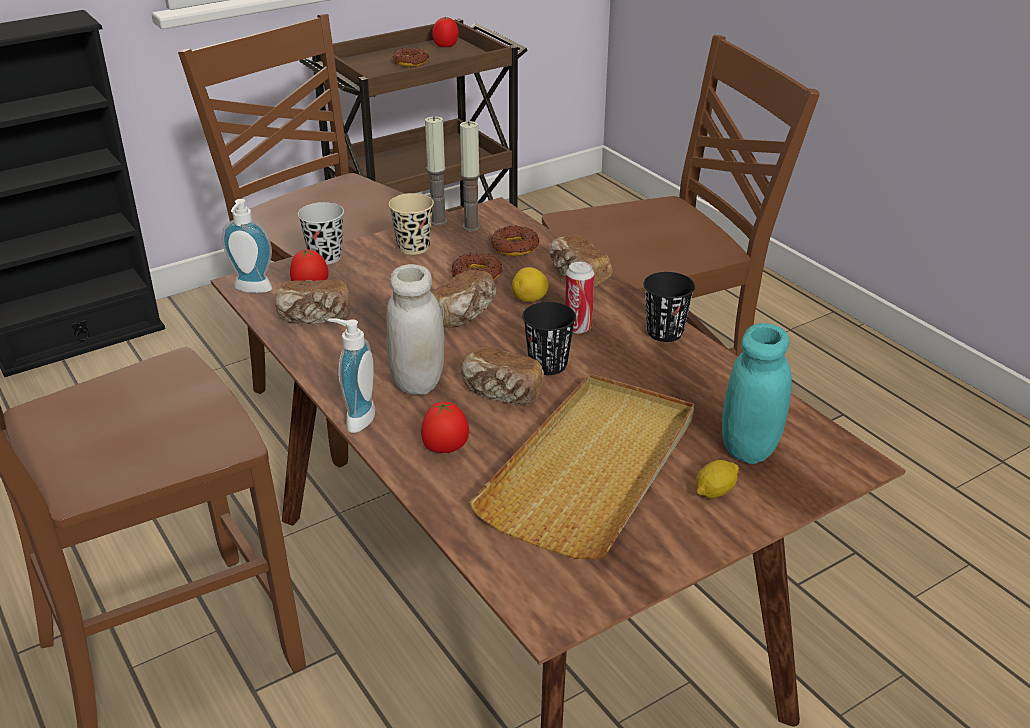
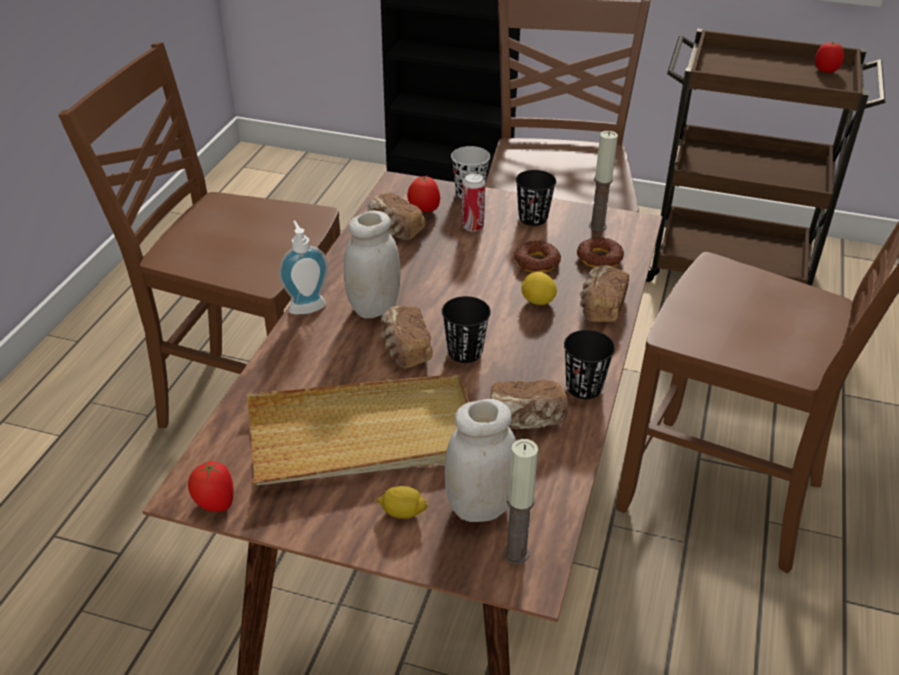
camera: 50 degrees right, 5 degrees up
soap dispenser [222,199,272,293] -> none
beige cup [389,193,434,255] -> black cup [516,170,556,226]
donut [393,48,429,67] -> none
tomato [421,401,469,453] -> tomato moved to [188,461,233,512]
candle [425,116,448,226] -> candle moved to [503,439,538,564]
bread [432,270,497,328] -> bread moved to [490,379,568,429]
can [565,262,595,333] -> can moved to [462,173,485,232]
turquoise jar [722,323,792,464] -> white jar [445,399,516,522]

